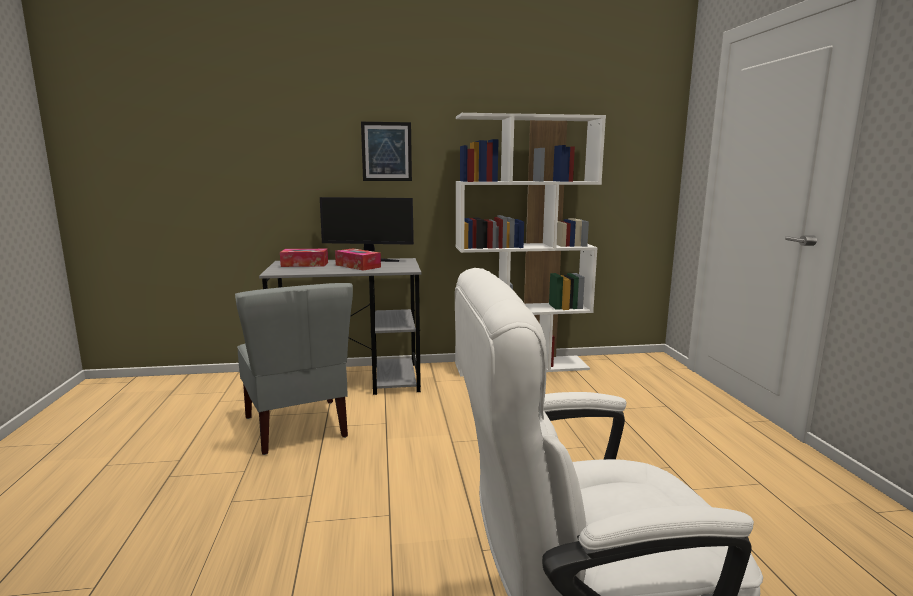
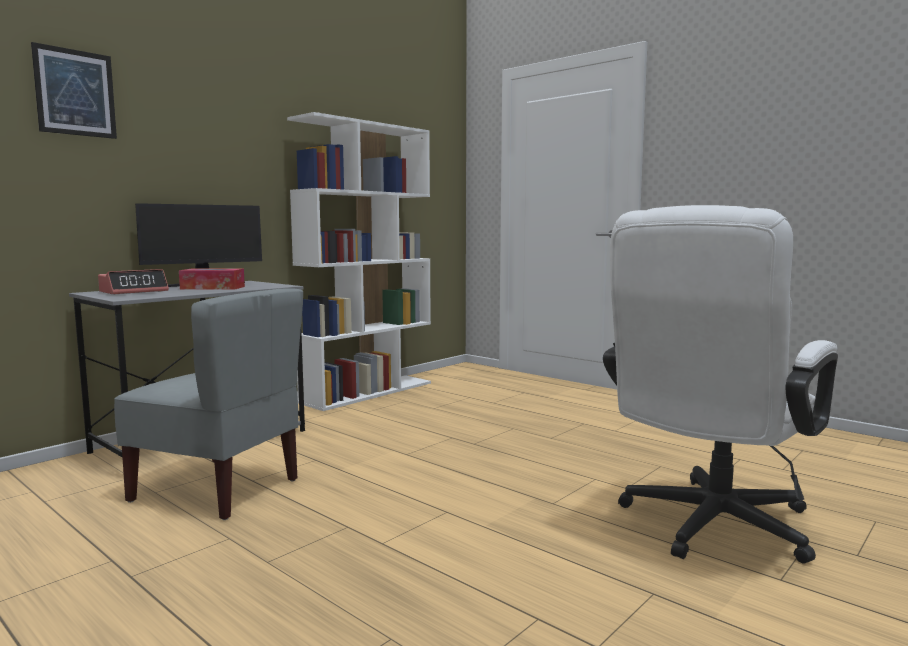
camera: 40 degrees left, 5 degrees down
tissue box [280,249,328,267] -> alarm clock [98,269,169,295]
picture [361,122,412,181] -> picture moved to [31,42,117,139]

